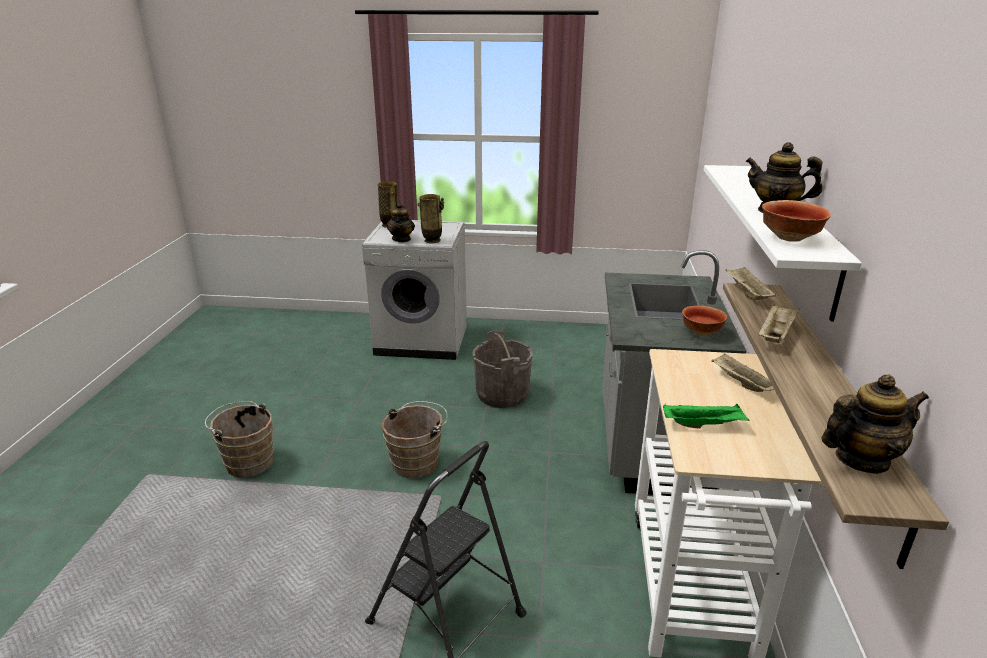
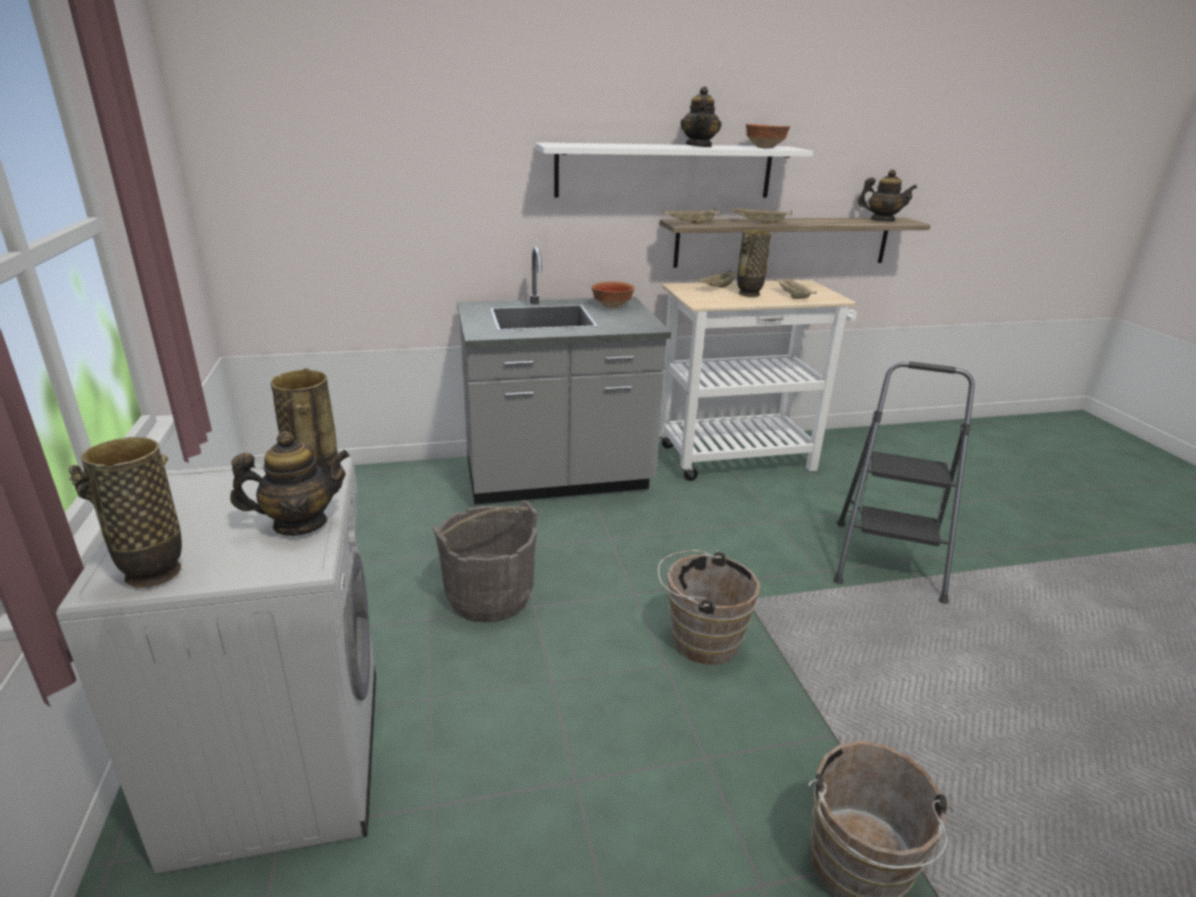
camera: 110 degrees left, 0 degrees up
green tray [663,404,749,429] -> beige tray [774,278,817,299]
teapot [822,374,929,474] -> teapot turned 135 degrees clockwise [858,169,917,222]
none -> vase [737,230,771,297]

